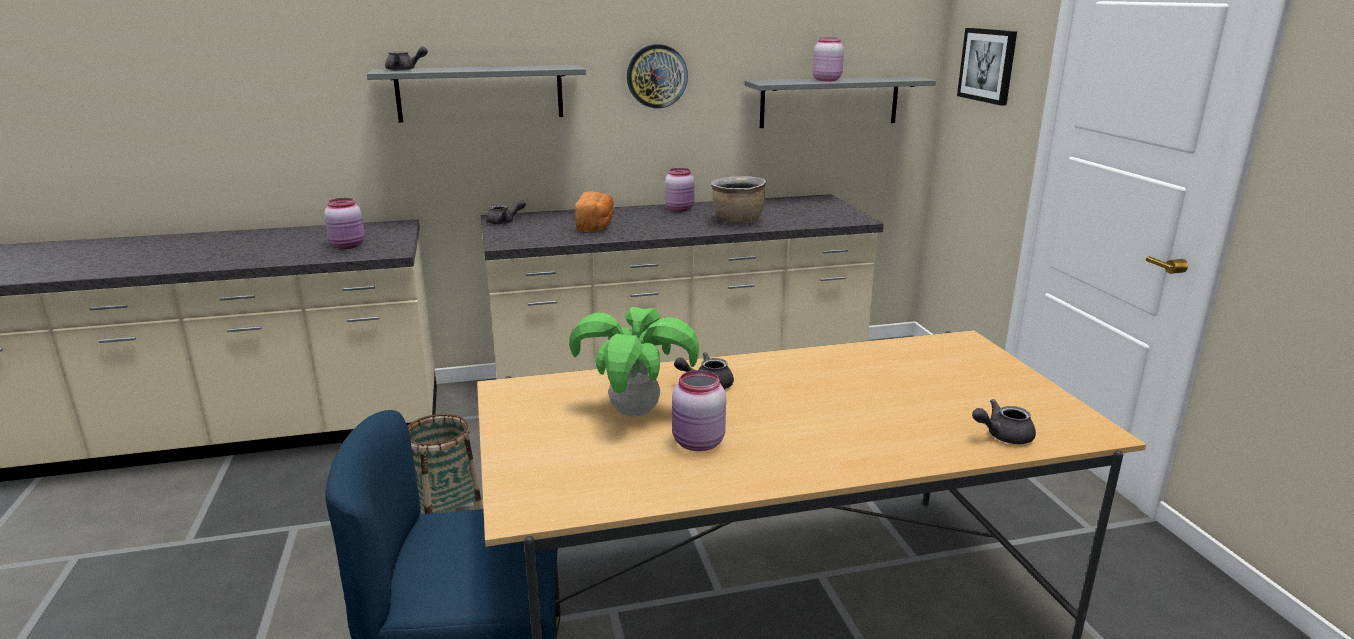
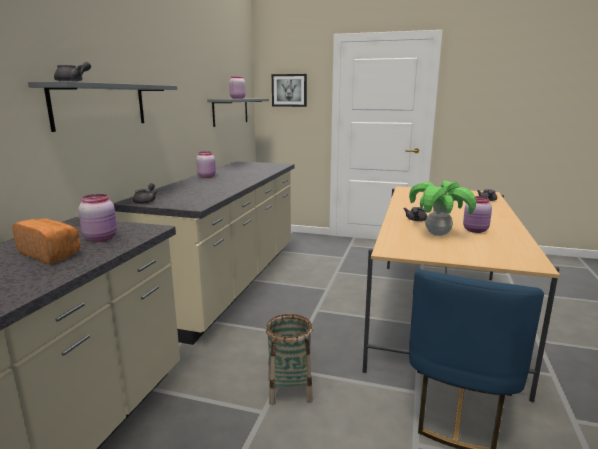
camera: 60 degrees left, 5 degrees down
bread [575,191,614,232] -> bread moved to [12,218,80,264]
wall clock [627,44,688,108] -> none
brown cooking pot [711,176,767,224] -> none

